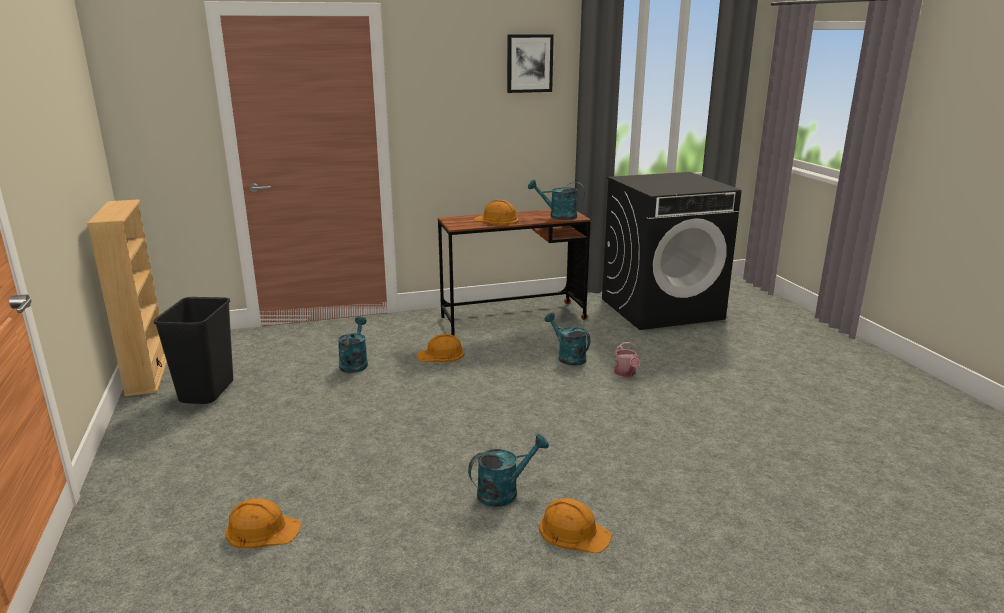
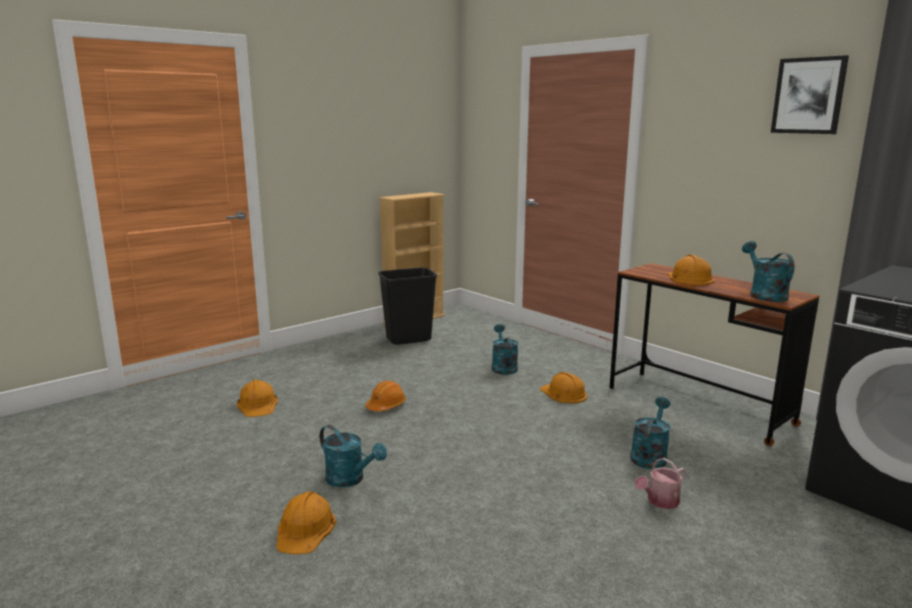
camera: 65 degrees right, 5 degrees down
turquoise watering can [338,316,368,373] -> turquoise watering can turned 75 degrees counterclockwise [492,324,519,375]
none -> orange hard hat [365,381,406,411]

